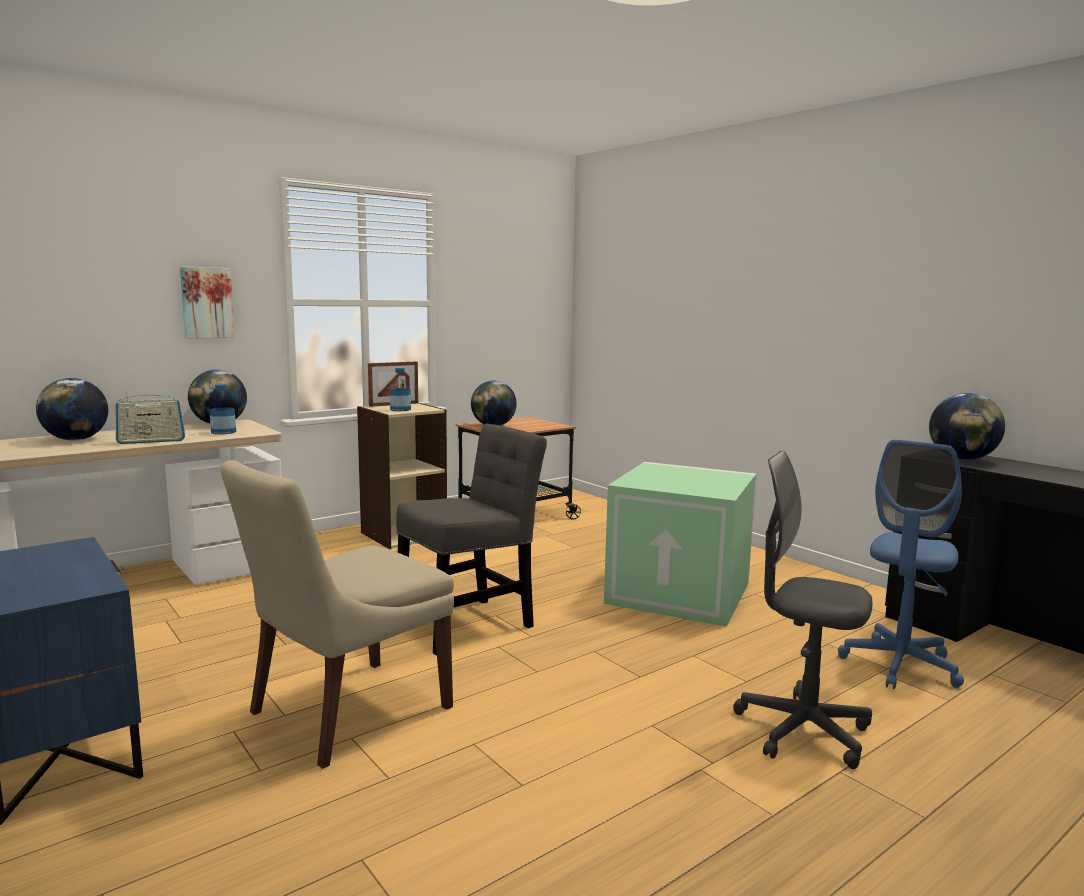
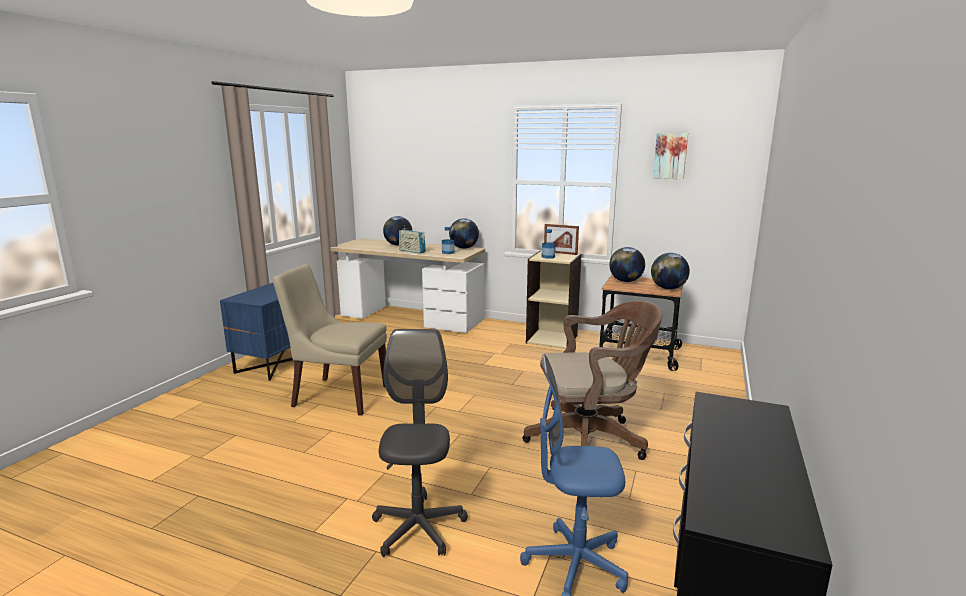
camera: 60 degrees right, 5 degrees up
picture [180,266,235,339] -> picture moved to [653,133,688,179]
grey chair [396,424,547,656] -> none
green storage box [604,462,757,627] -> brown office chair [522,301,662,460]
globe [929,393,1005,460] -> globe moved to [651,253,690,290]

